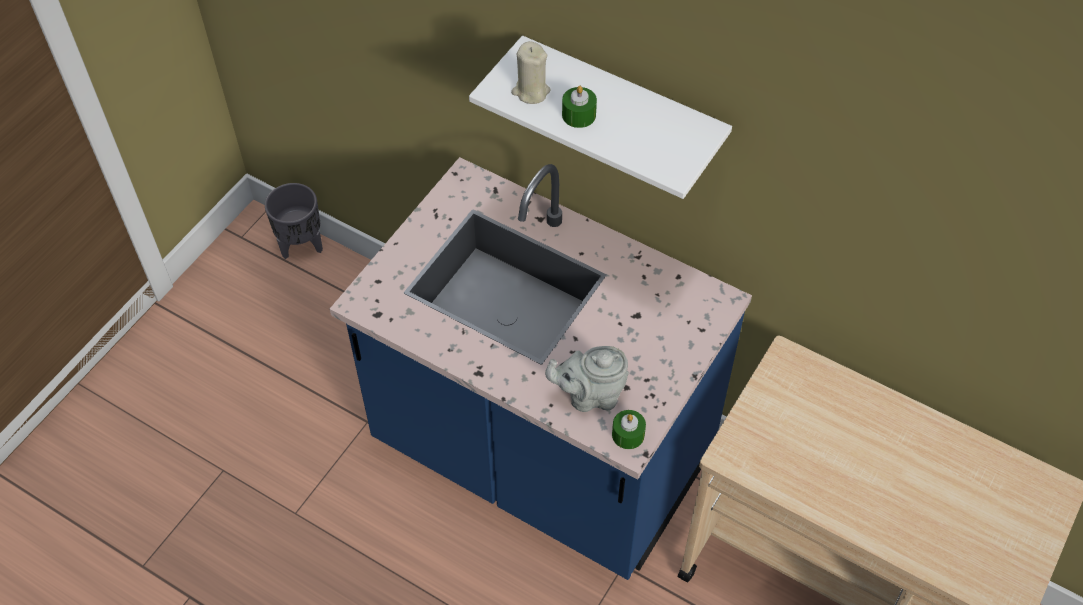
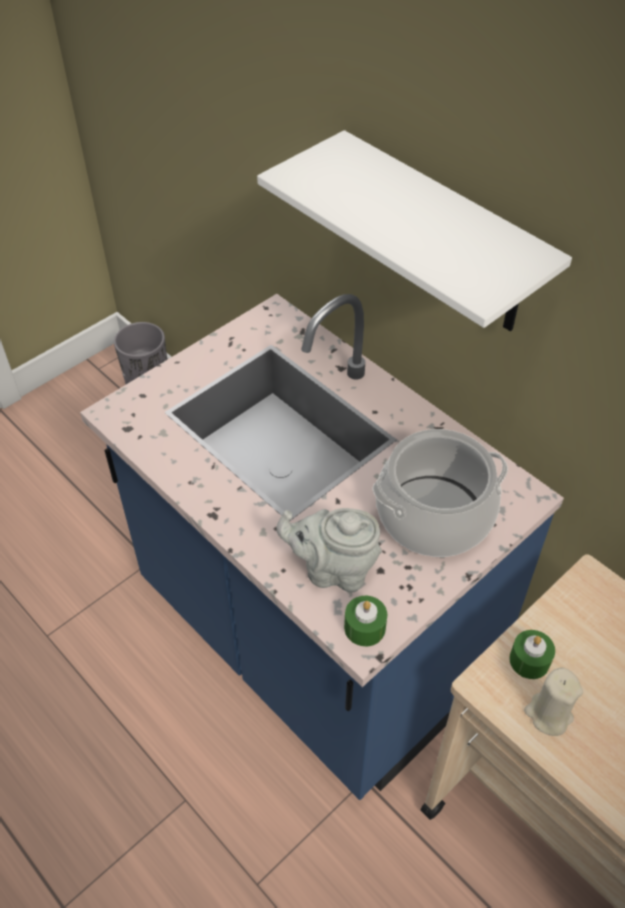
camera: 15 degrees right, 5 degrees down
beige candle [511,41,551,104] -> beige candle moved to [524,667,583,736]
green candle [562,86,597,128] -> green candle moved to [509,630,555,679]
none -> cooking pot [373,429,508,557]

